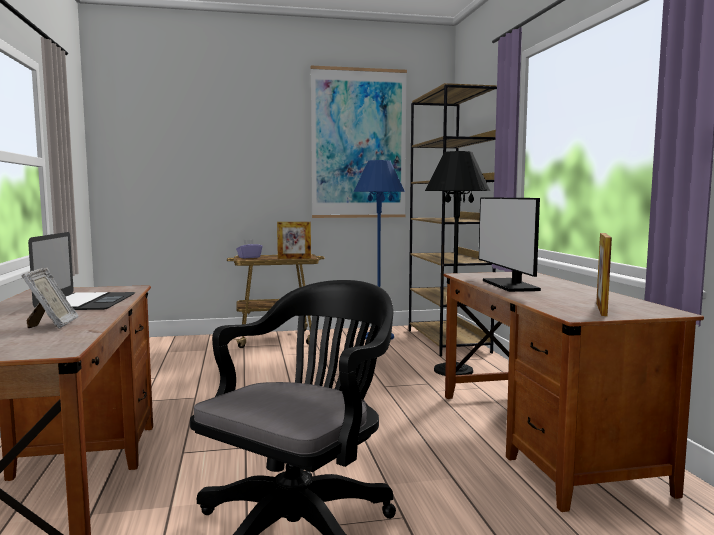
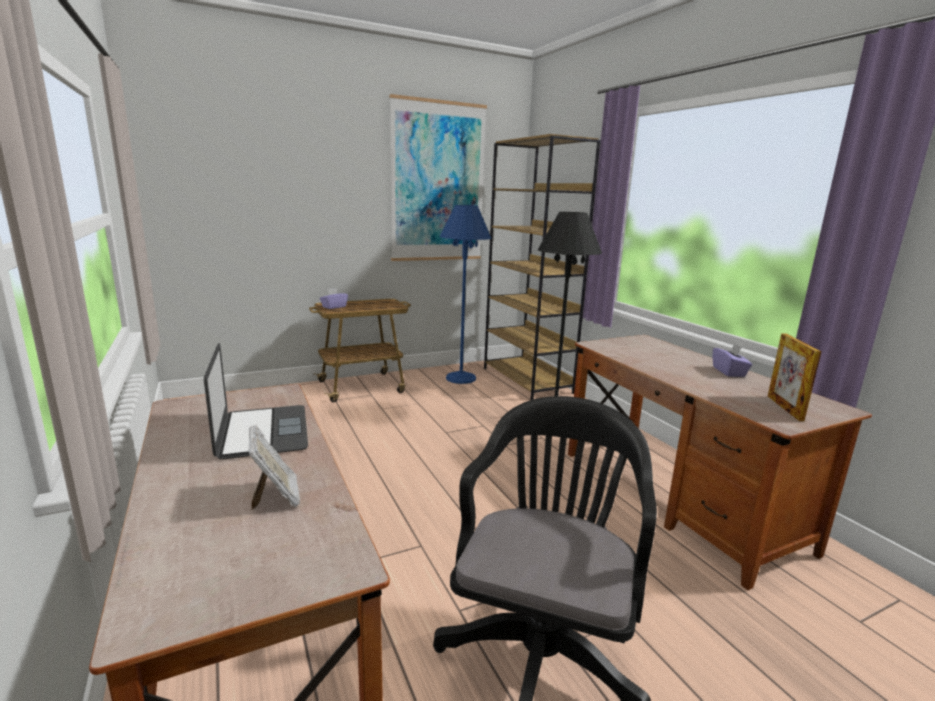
camera: 15 degrees left, 10 degrees up
picture frame [277,222,311,259] -> none
monitor [479,197,541,292] -> none
none -> purple tissue box [713,343,752,377]

